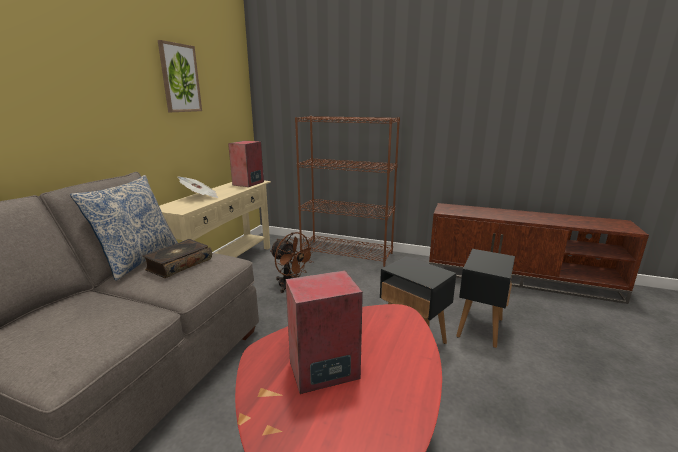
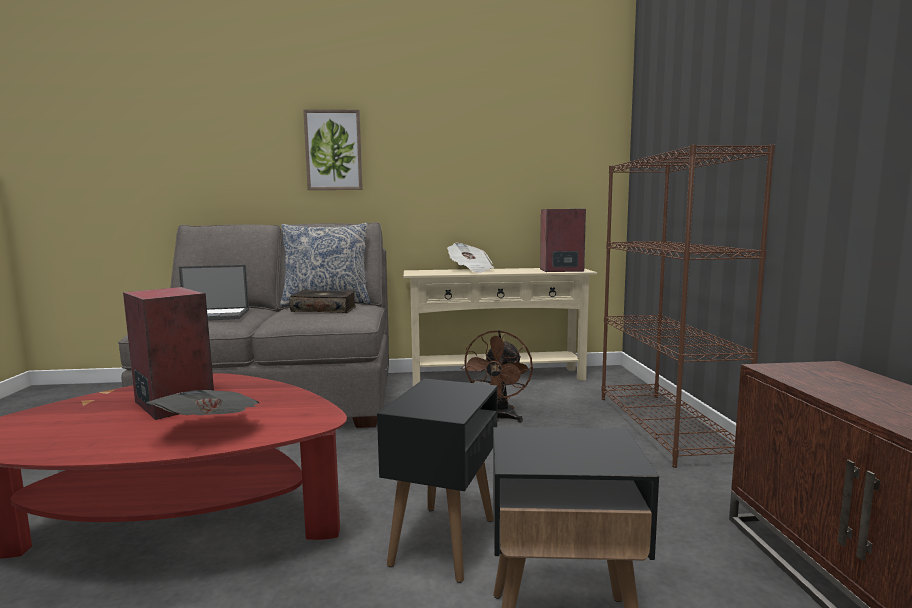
camera: 65 degrees right, 10 degrees down
picture [158,40,202,112] -> picture moved to [303,109,363,190]
none -> newspaper [146,390,259,415]
none -> laptop [179,265,249,321]

